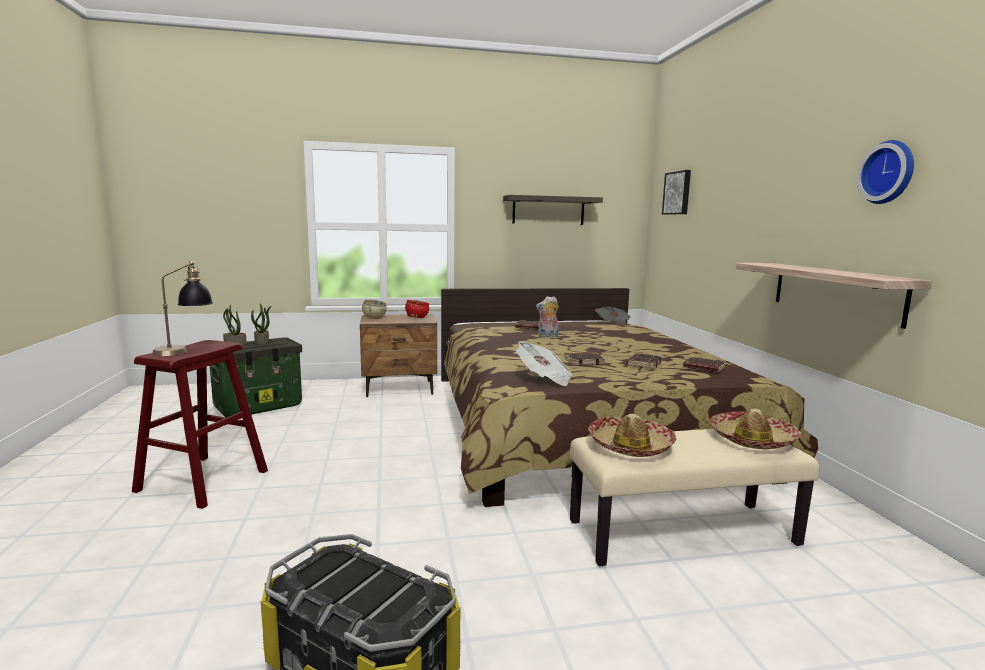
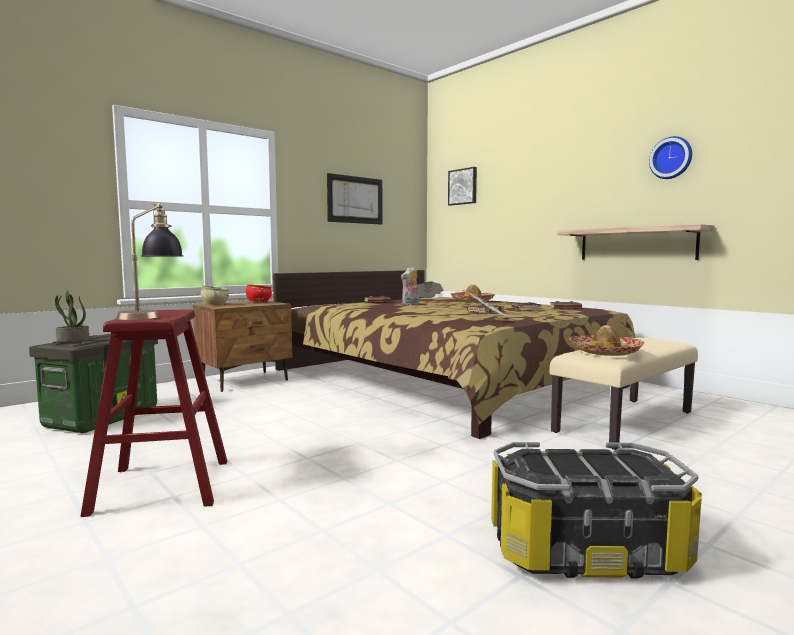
camera: 30 degrees left, 5 degrees down
potted plant [251,303,271,345] -> none
shelf [503,195,603,225] -> picture [327,173,382,225]
hat [710,409,801,449] -> hat moved to [451,284,495,303]

